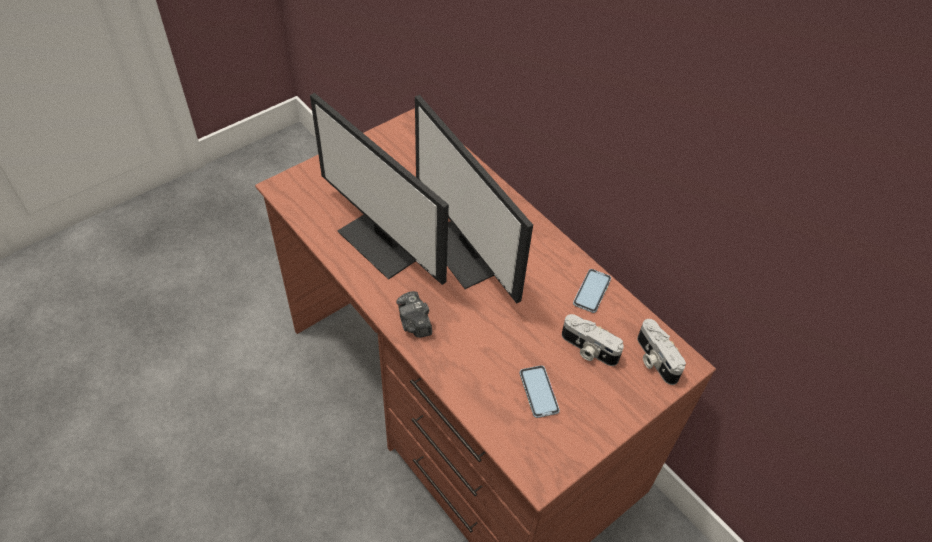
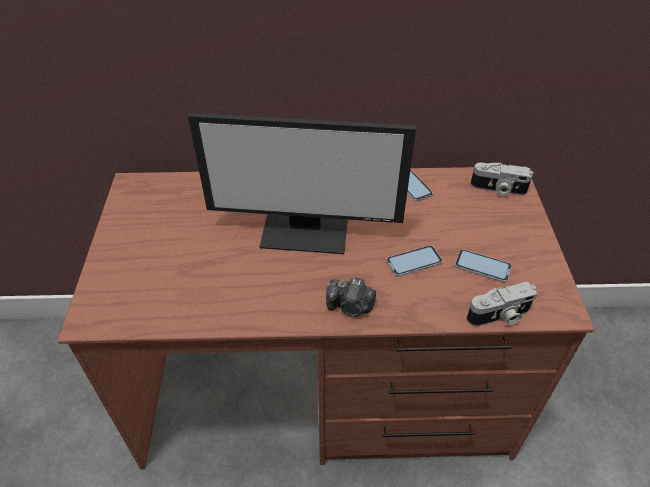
camera: 50 degrees left, 5 degrees down
monitor [310,93,449,285] -> none
camera [562,314,624,366] -> camera moved to [467,282,537,326]
none -> phone [386,245,443,277]

